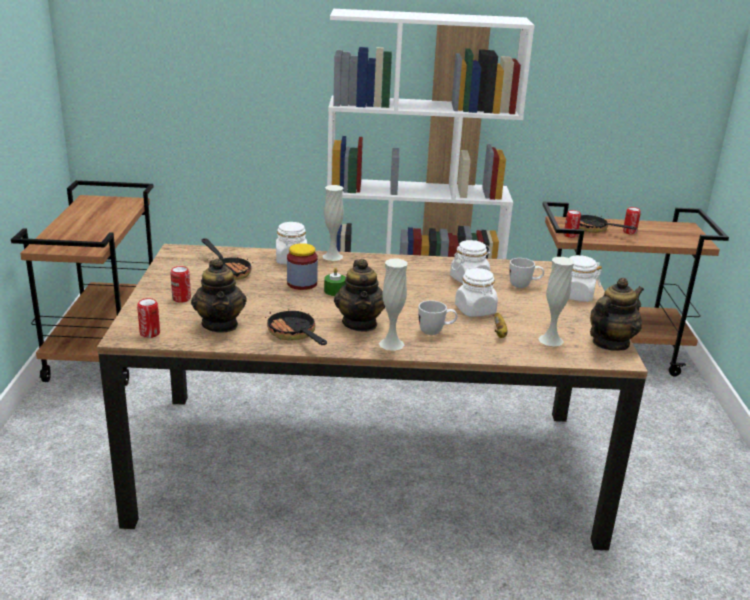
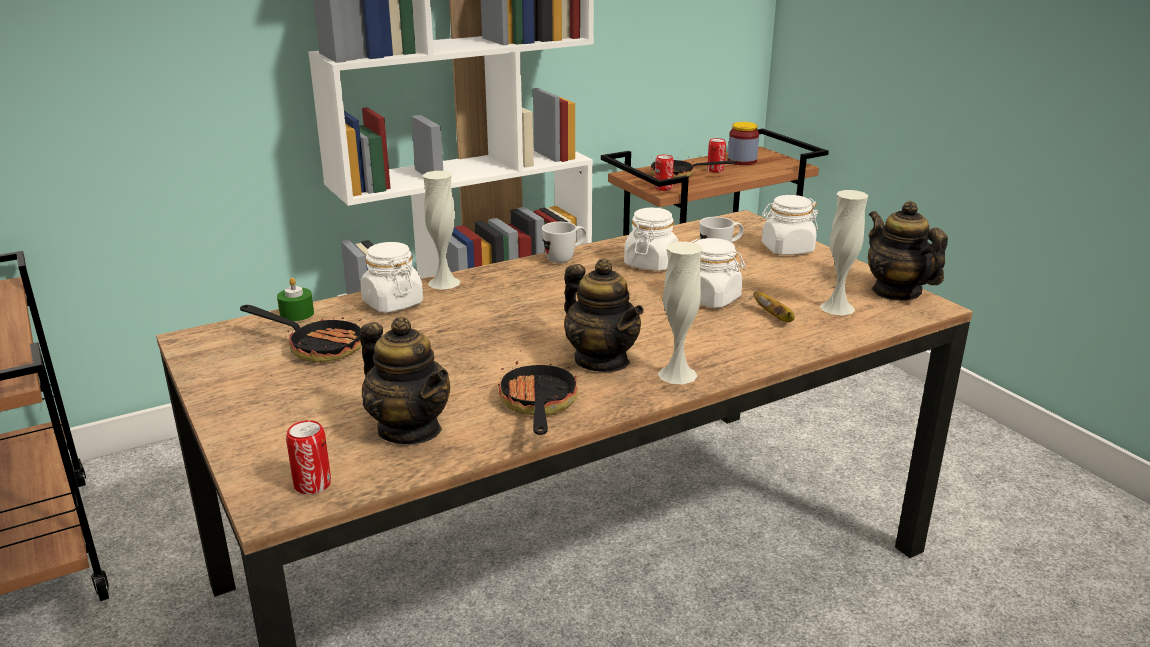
camera: 30 degrees left, 0 degrees up
can [171,266,191,303] -> none
frying pan [265,311,327,345] -> frying pan turned 60 degrees clockwise [498,361,578,435]
jar [287,243,318,290] -> jar moved to [728,122,759,165]
green candle [324,267,346,296] -> green candle moved to [277,277,314,321]
white mug [418,300,457,335] -> white mug moved to [542,222,587,263]
teapot [590,278,644,351] -> teapot turned 45 degrees counterclockwise [868,201,948,301]

